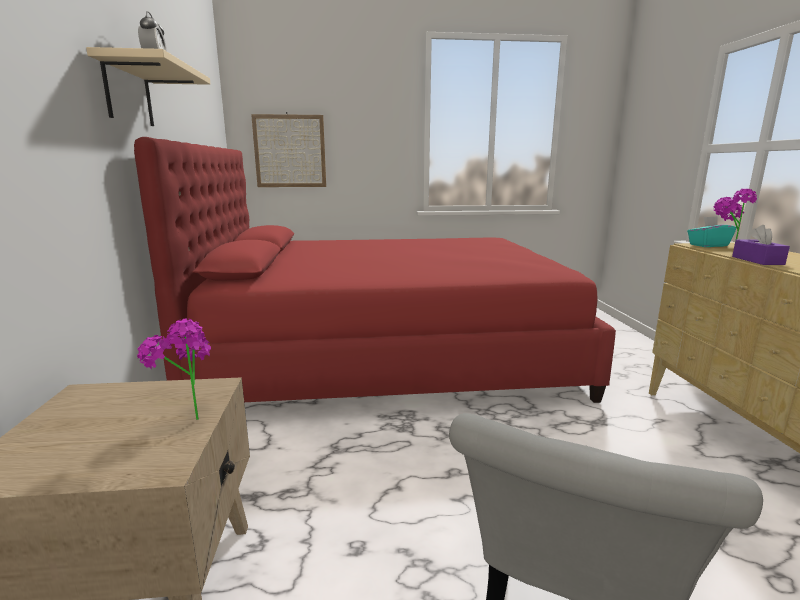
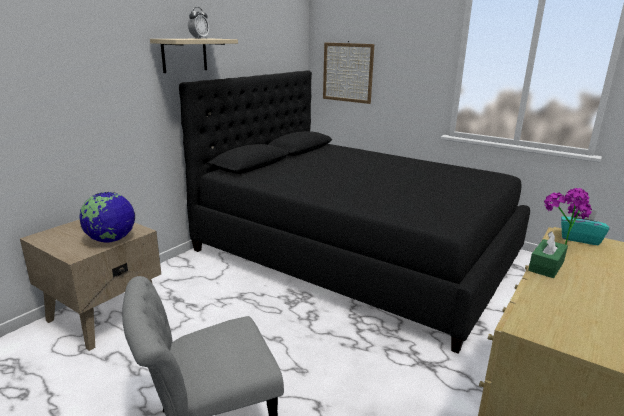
camera: 40 degrees right, 5 degrees up
red bed [134,137,616,403] -> black bed [179,70,530,354]
potted plant [137,319,211,420] -> globe [79,192,135,243]
purple tissue box [732,225,790,265] -> green tissue box [528,231,568,278]

